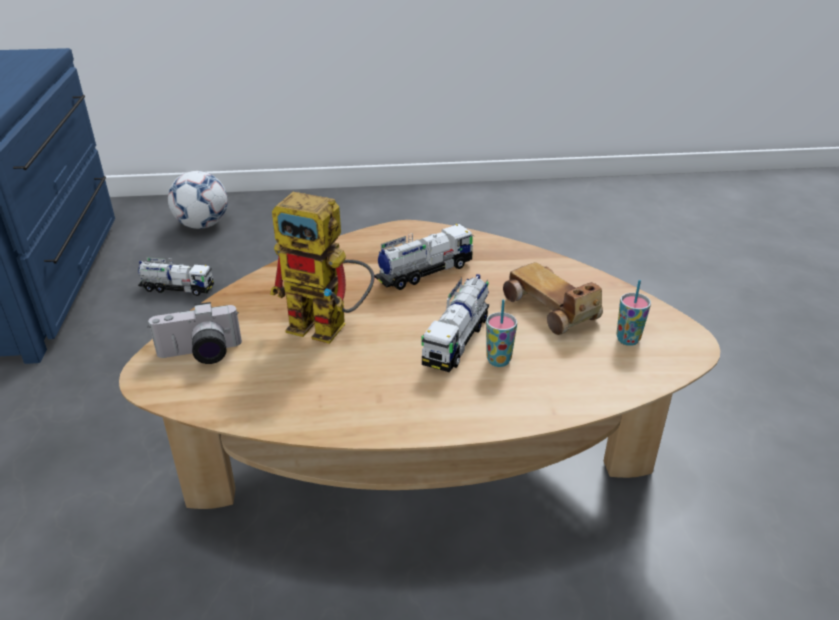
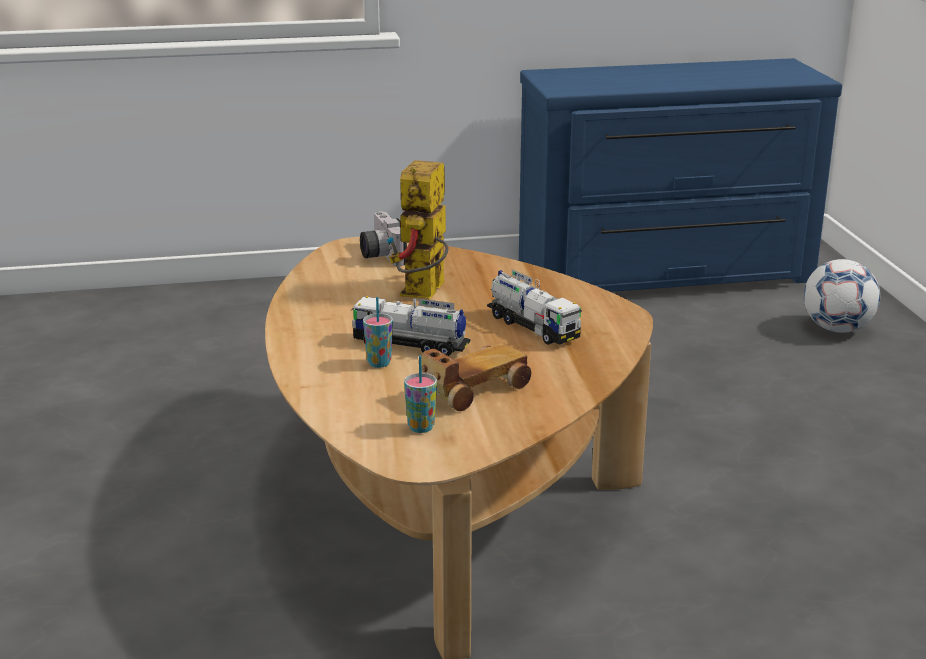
camera: 85 degrees right, 10 degrees down
toy truck [138,257,214,296] -> none

